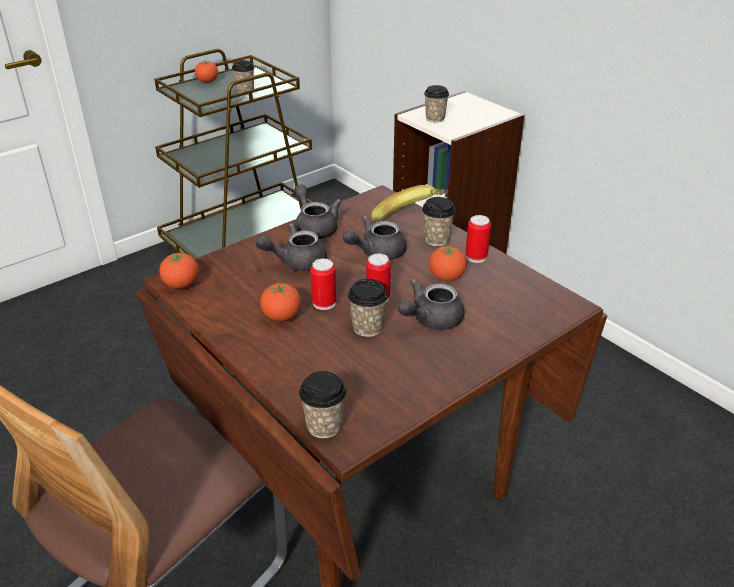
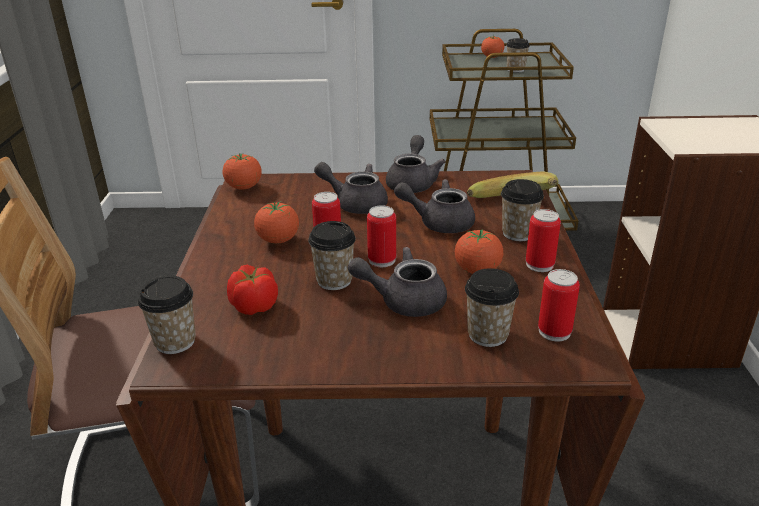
camera: 40 degrees right, 5 degrees down
cup [424,85,449,122] -> cup moved to [465,268,519,347]
none -> tomato [227,265,278,315]
none -> can [538,269,580,342]

